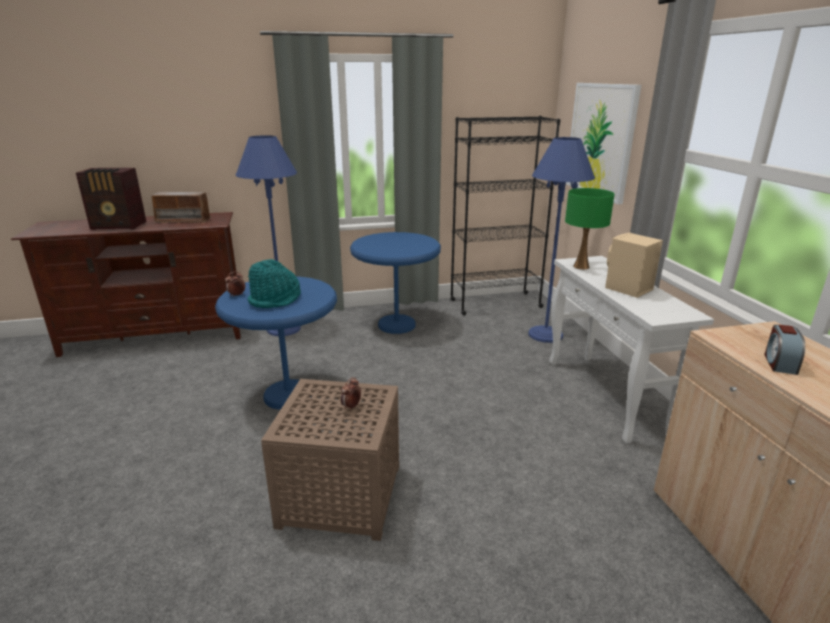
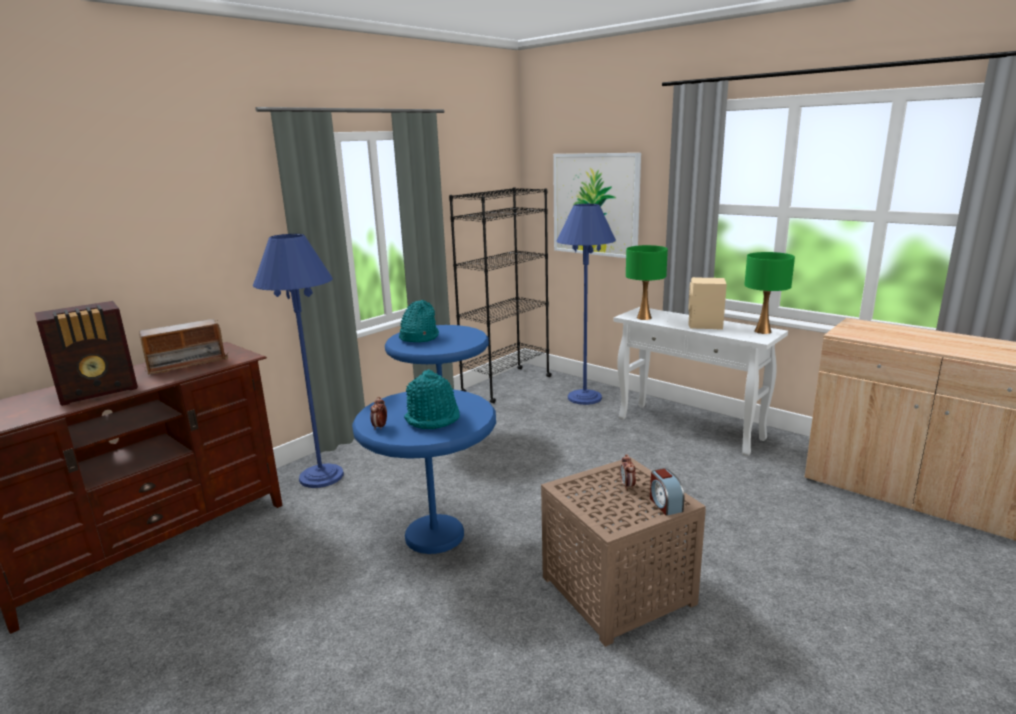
camera: 35 degrees left, 5 degrees down
alarm clock [764,325,805,375] -> alarm clock moved to [650,468,684,516]
none -> turquoise hat [399,300,439,342]
none -> green table lamp [744,252,795,334]

